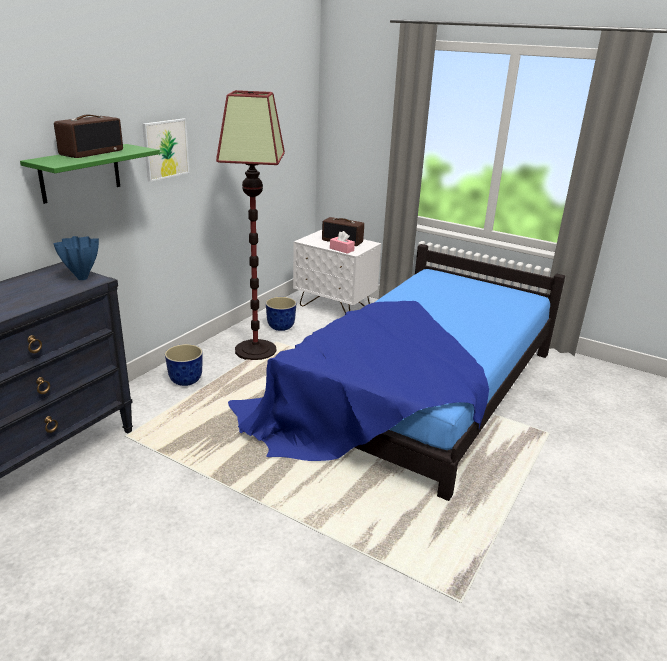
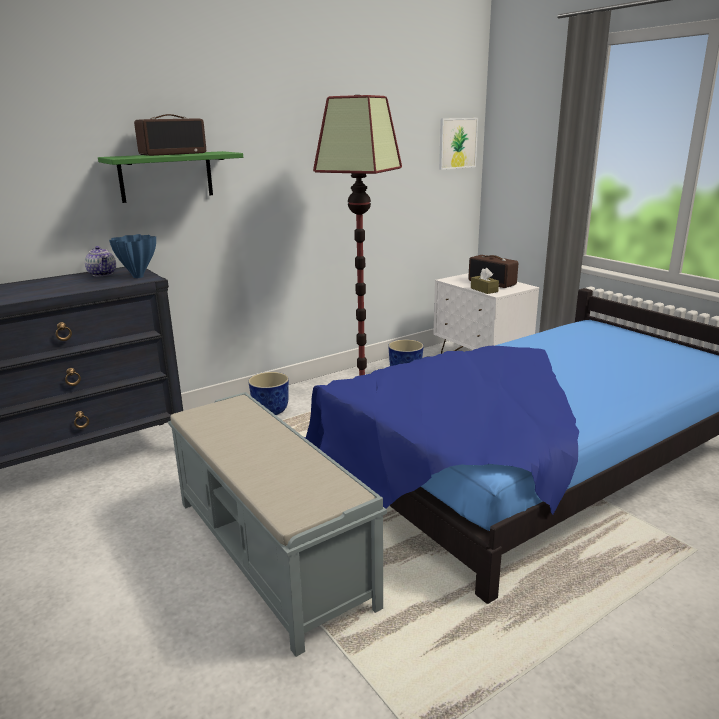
camera: 25 degrees right, 5 degrees down
picture [142,118,189,182] -> picture moved to [439,118,478,170]
pink tissue box [330,231,355,254] -> brown tissue box [471,268,499,294]
none -> teapot [85,246,116,276]
none -> grey bench [168,392,387,657]

